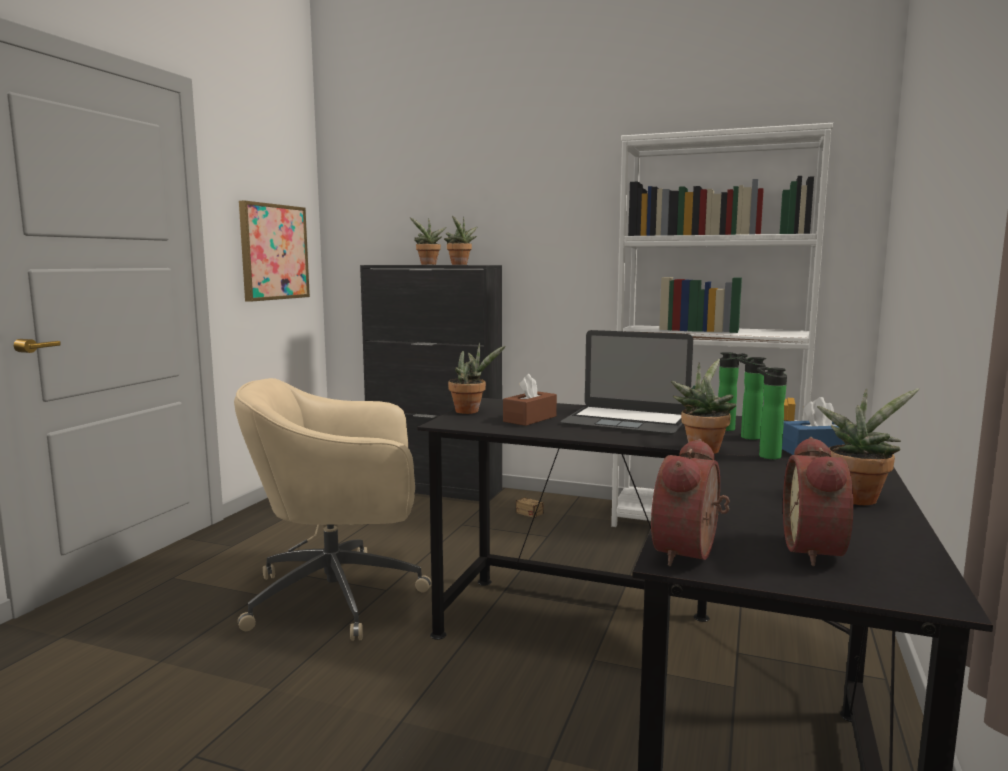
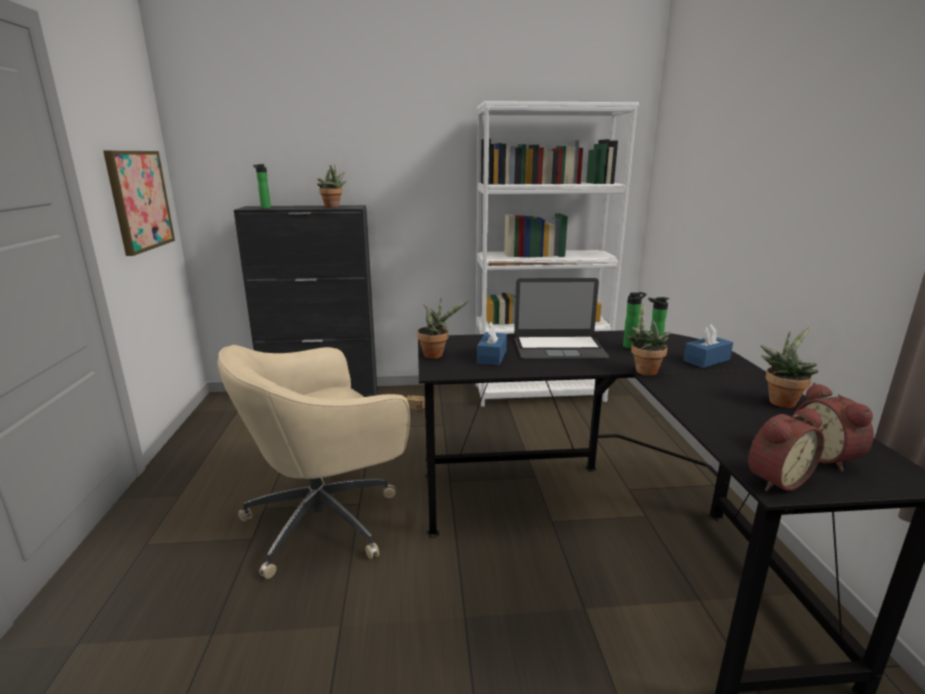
camera: 25 degrees left, 10 degrees up
potted plant [410,217,447,265] -> none
brown tissue box [503,374,557,426] -> blue tissue box [477,322,507,365]
alarm clock [651,439,730,566] -> alarm clock turned 120 degrees counterclockwise [748,408,824,492]
bottle [757,367,787,459] -> bottle moved to [253,164,271,209]

